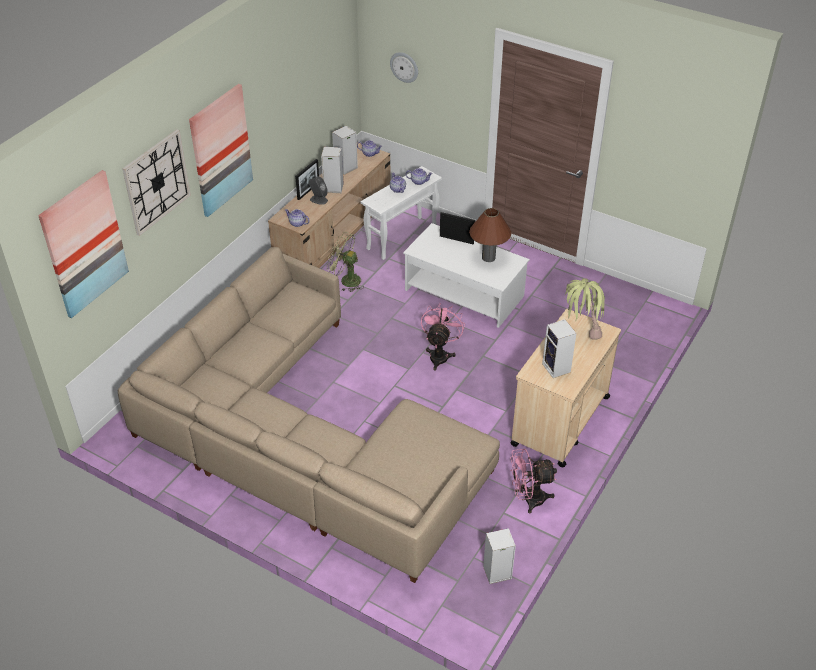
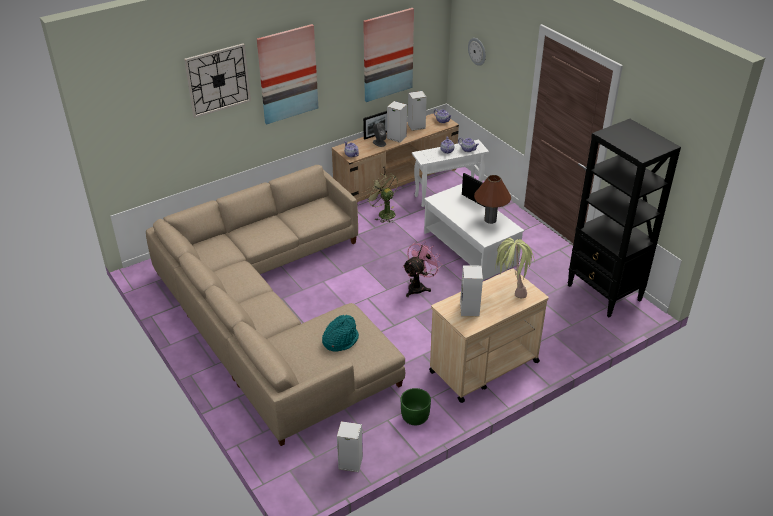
camera: 25 degrees right, 5 degrees down
picture [38,170,129,318] -> picture moved to [363,8,414,102]
pink fan [510,448,557,514] -> green planter [401,388,431,425]
none -> turquoise hat [322,315,359,352]
none -> black bookcase [567,119,681,317]

